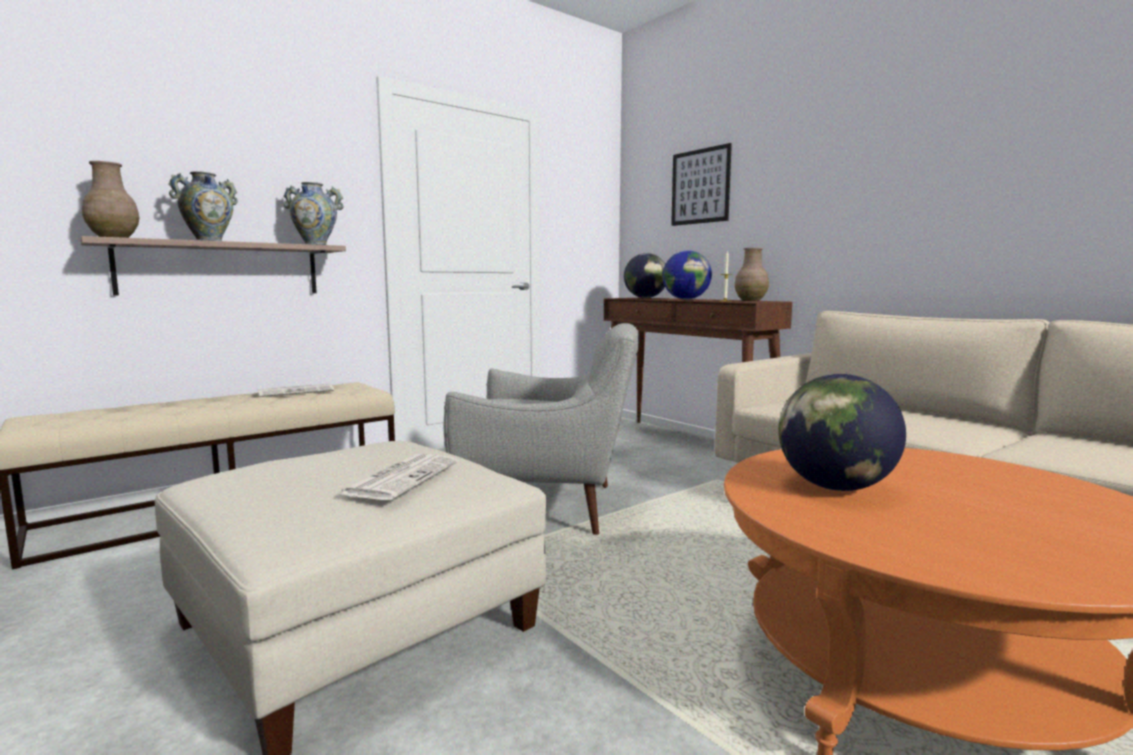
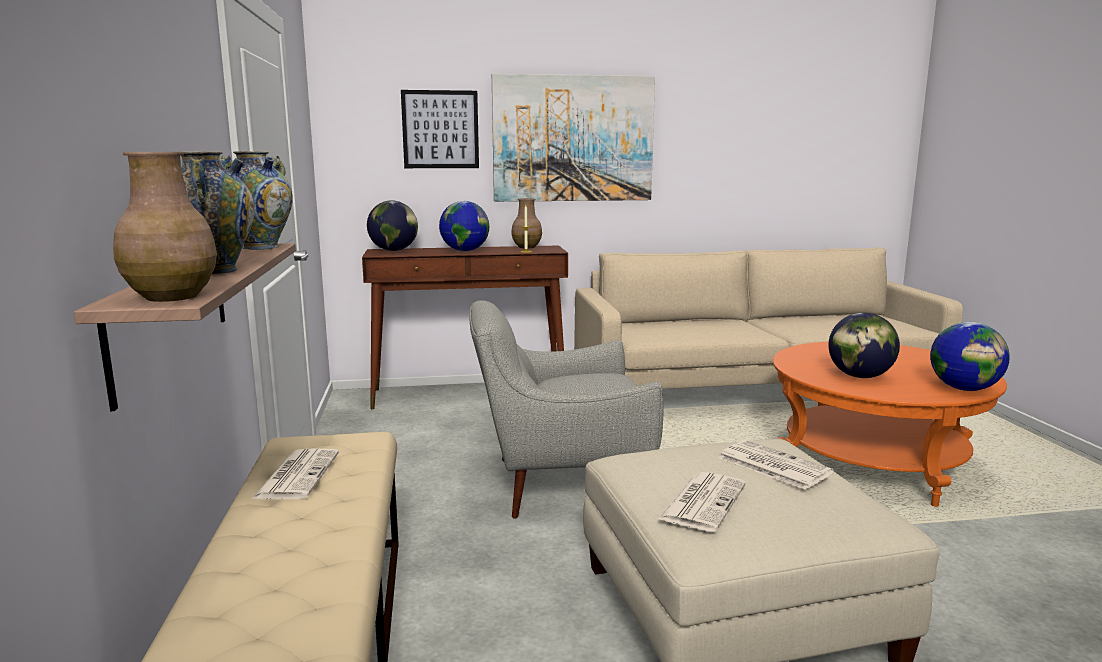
camera: 60 degrees left, 5 degrees up
grey armchair [444,323,640,535] -> grey armchair turned 135 degrees counterclockwise [469,300,664,519]
none -> picture [492,74,655,202]
none -> newspaper [657,472,746,532]
none -> globe [930,322,1010,391]

